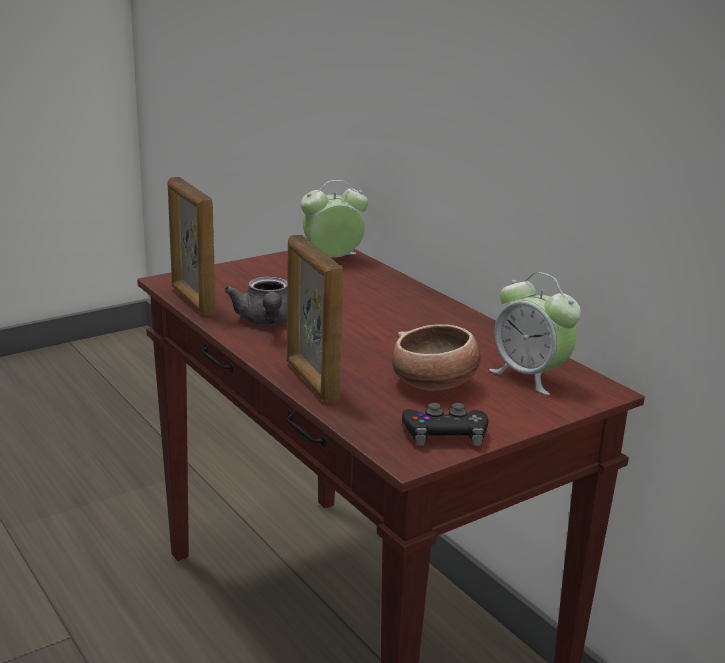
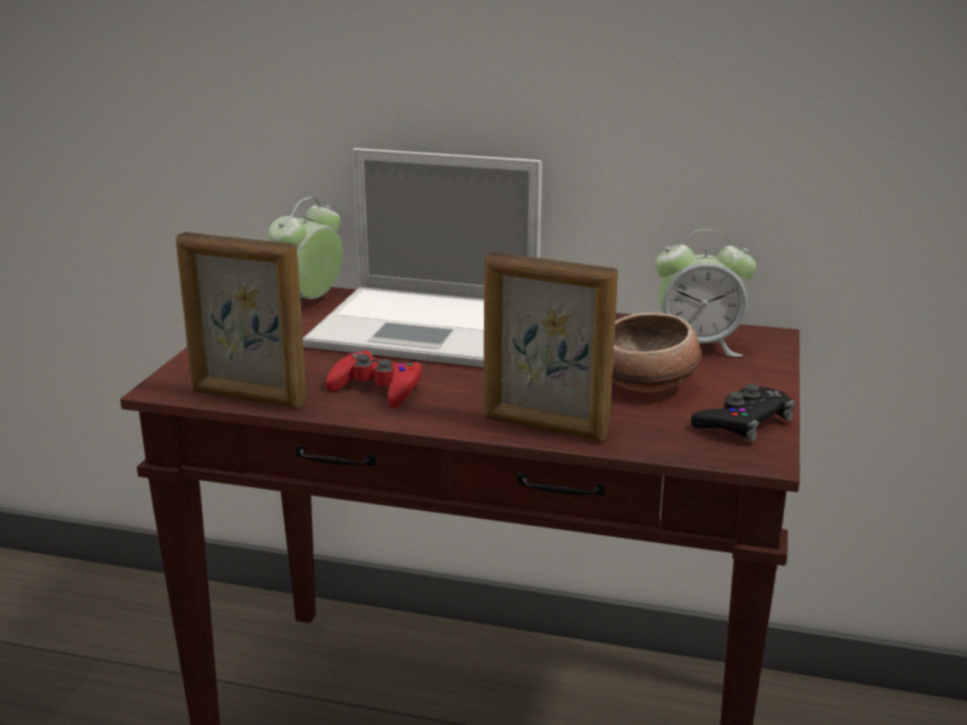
camera: 40 degrees left, 0 degrees up
grey teapot [224,277,287,325] -> red game controller [326,351,422,408]
none -> laptop [303,148,542,367]

